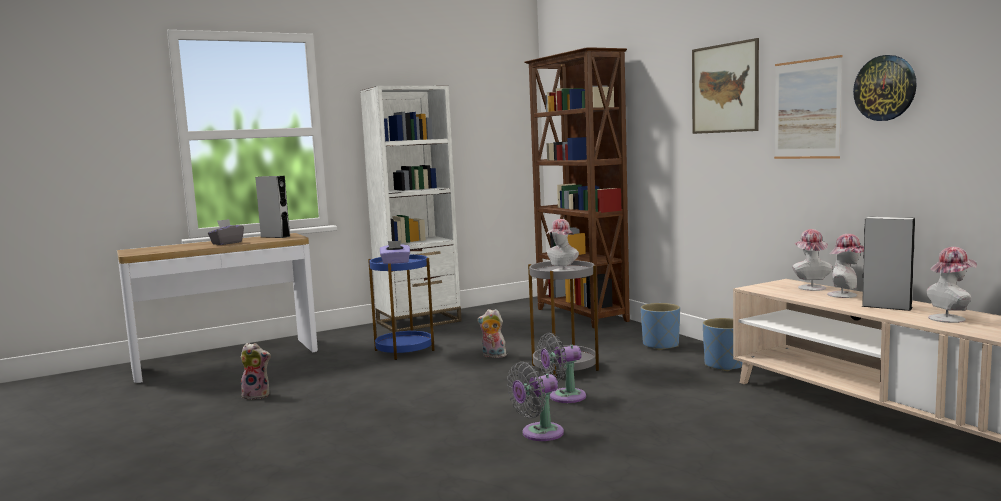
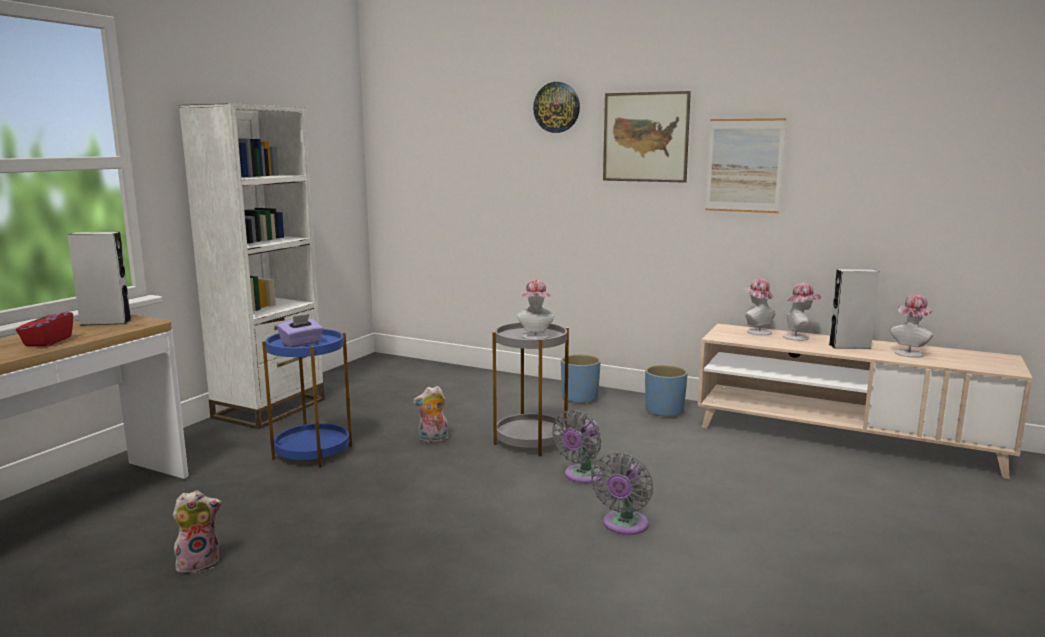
camera: 35 degrees left, 5 degrees up
grey tissue box [208,219,244,245] -> red tissue box [16,304,73,347]
brown bookcase [524,47,630,329] -> none
wall clock [853,55,917,121] -> wall clock moved to [533,82,580,133]

